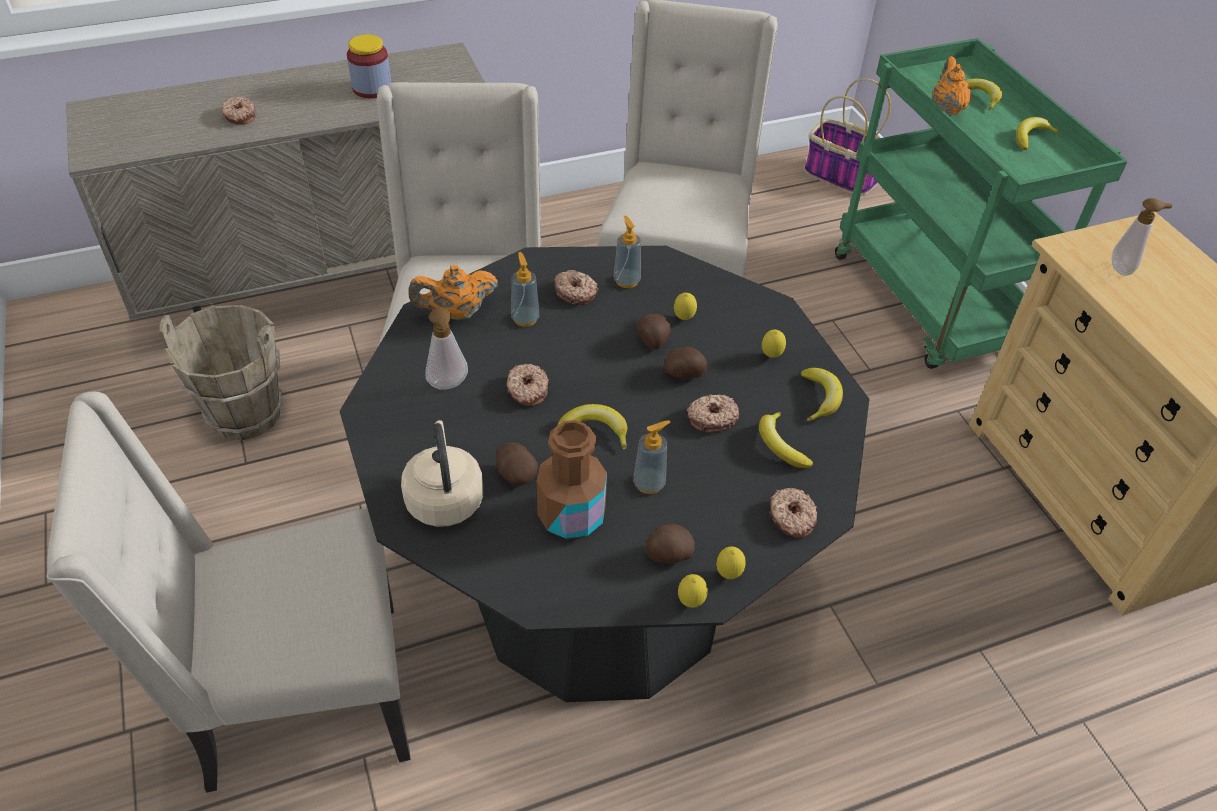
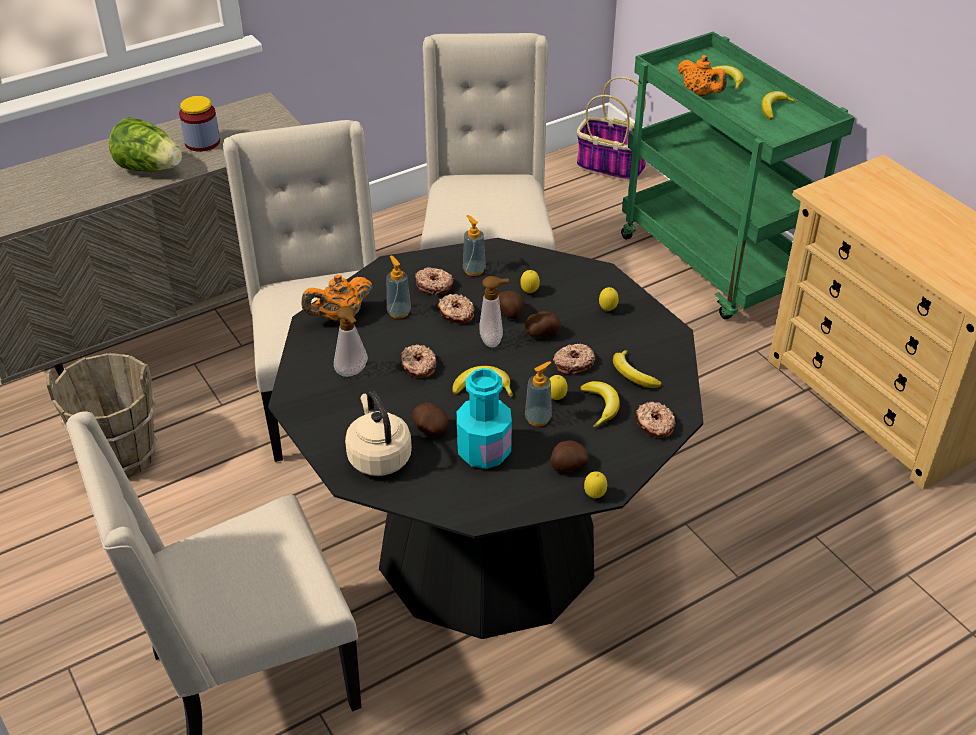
camera: 10 degrees left, 5 degrees down
donut [222,96,256,125] -> donut moved to [438,294,474,324]
brown bottle [536,420,607,539] -> turquoise bottle [457,368,512,469]
lemon [716,546,746,579] -> lemon moved to [549,375,568,400]
banana [801,368,843,421] -> banana moved to [581,381,620,428]
orange teapot [932,56,972,115] -> orange teapot turned 150 degrees clockwise [677,55,727,96]
soap dispenser [1112,198,1172,276] -> soap dispenser moved to [479,276,509,348]
none -> lettuce [109,117,182,172]

